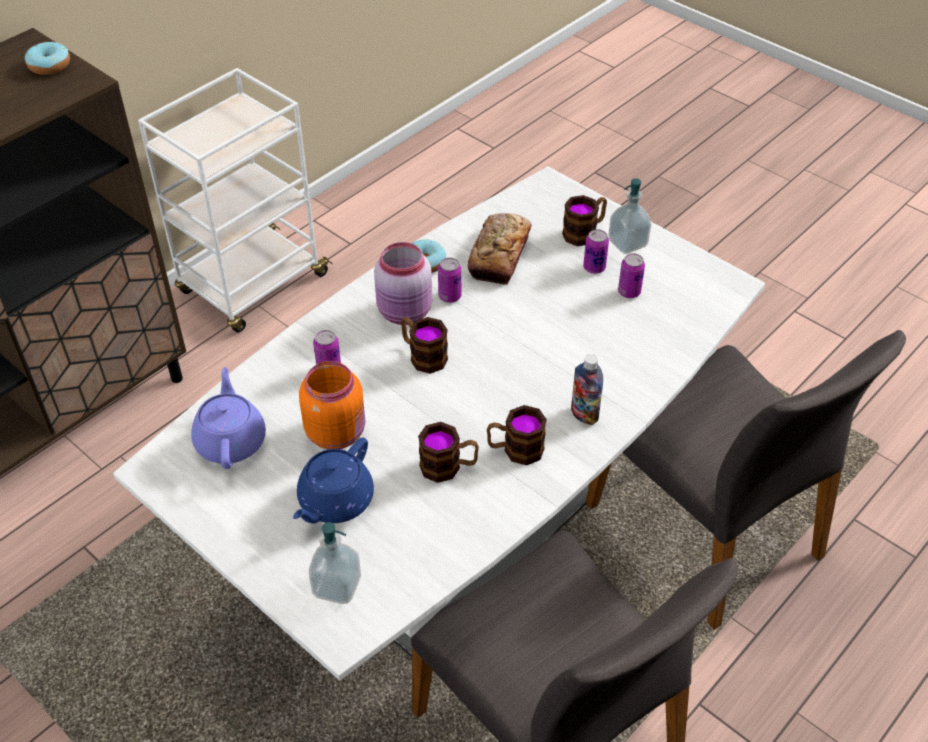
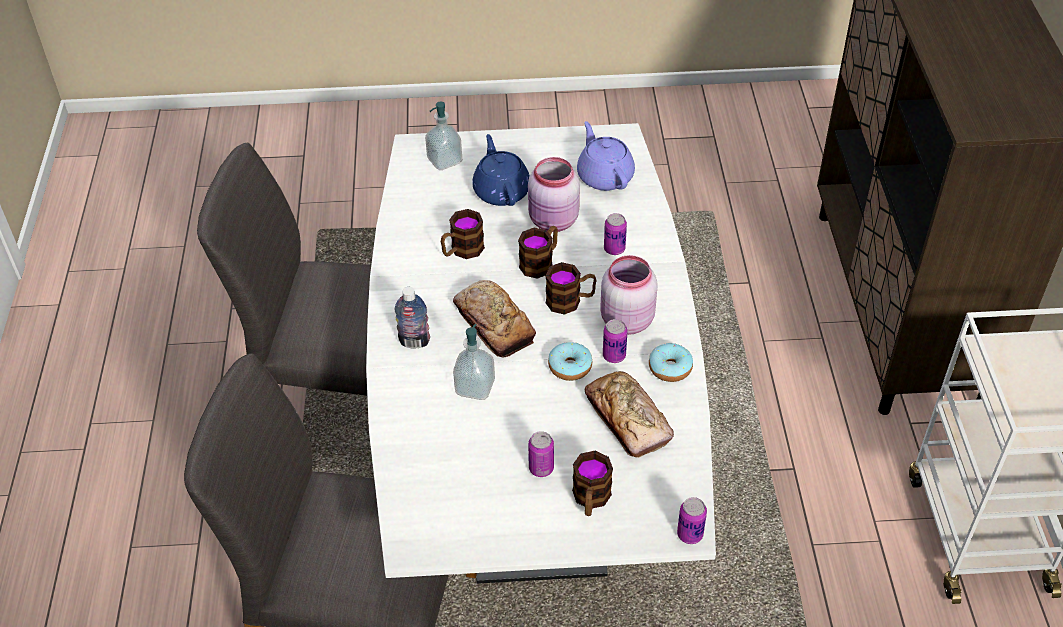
camera: 135 degrees right, 0 degrees up
donut [25,41,70,75] -> donut moved to [548,342,592,381]
purple teapot [191,367,266,469] -> purple teapot turned 150 degrees counterclockwise [577,121,635,191]
orange jar [299,361,365,449] -> pink jar [528,157,580,232]
mug [487,405,547,466] -> mug moved to [518,226,558,279]
soap dispenser [608,179,651,254] -> soap dispenser moved to [453,324,495,400]
can [618,253,645,298] -> can moved to [677,497,707,544]
none -> bread [453,280,536,358]

